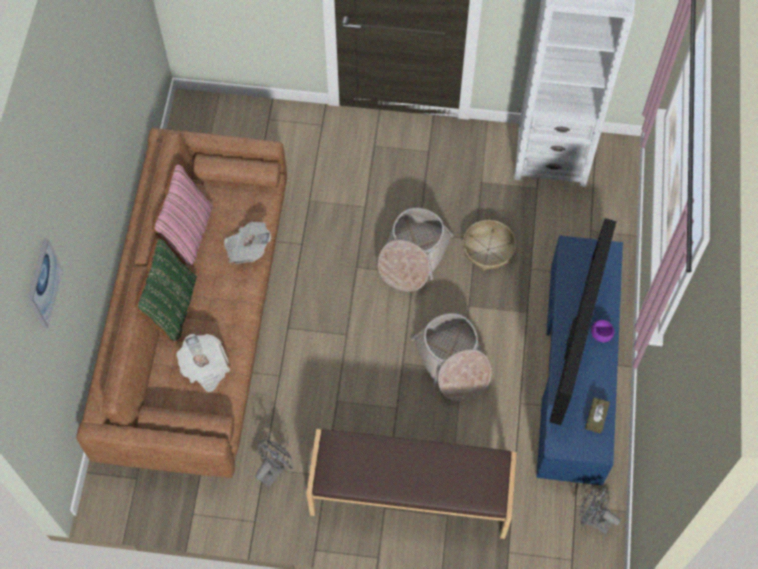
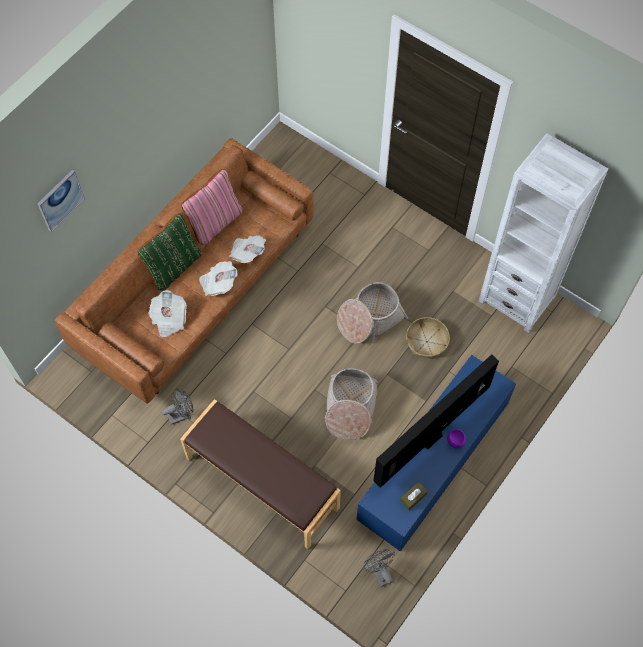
camera: 30 degrees right, 0 degrees up
none -> newspaper [199,261,238,296]

